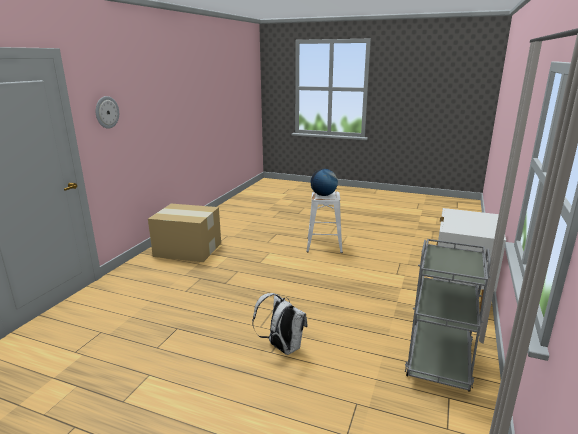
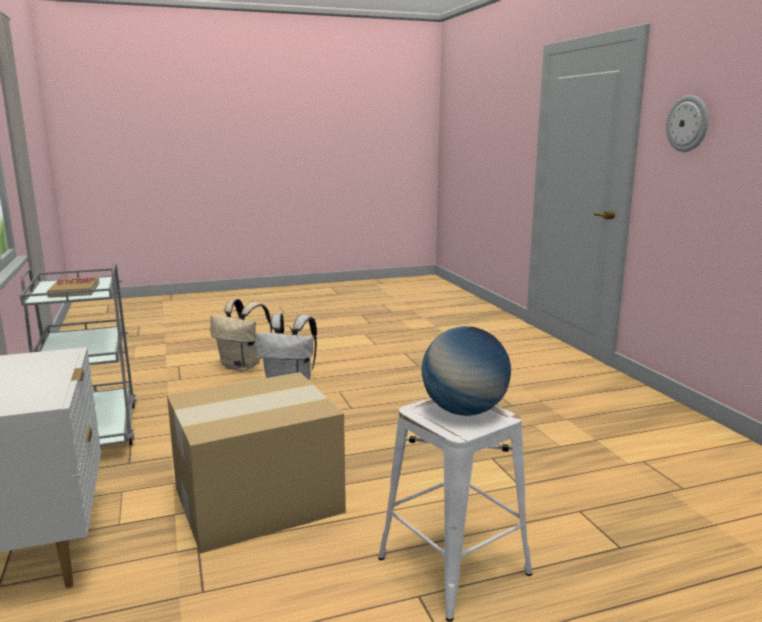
camera: 140 degrees right, 5 degrees down
cardboard box [148,204,221,262] -> cardboard box moved to [167,372,346,553]
none -> book [47,277,99,298]
none -> beige backpack [210,299,272,371]

